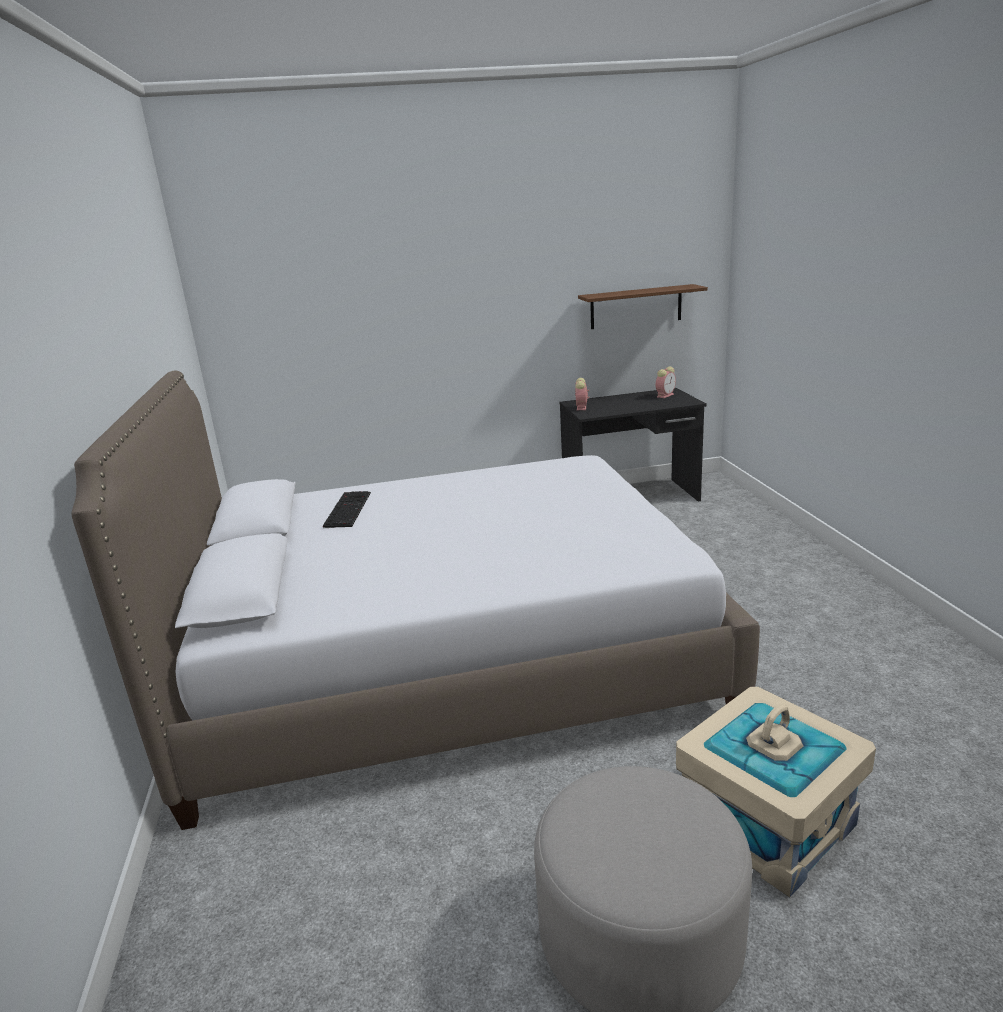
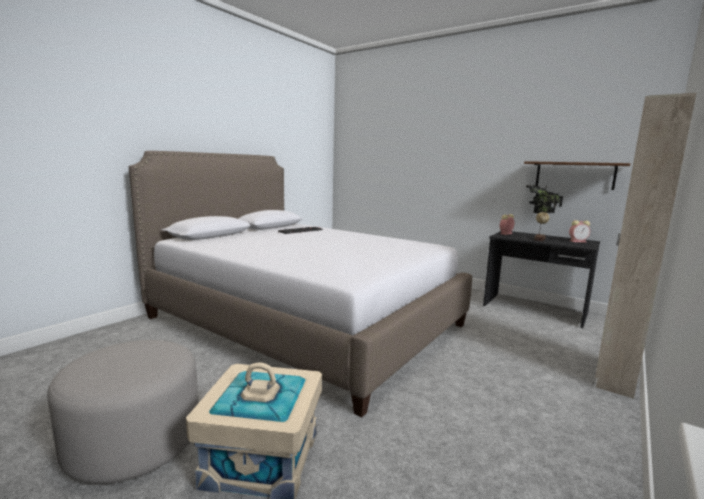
camera: 45 degrees right, 10 degrees down
none -> potted plant [526,185,563,241]
none -> beige wardrobe [595,93,696,399]

